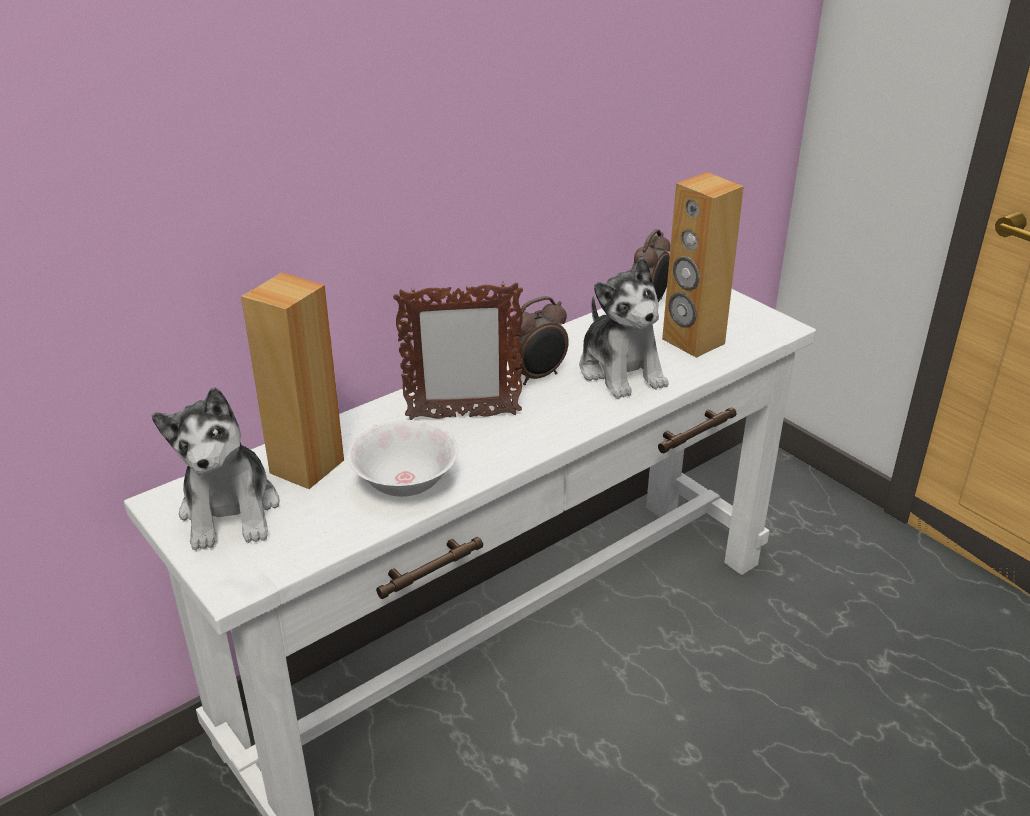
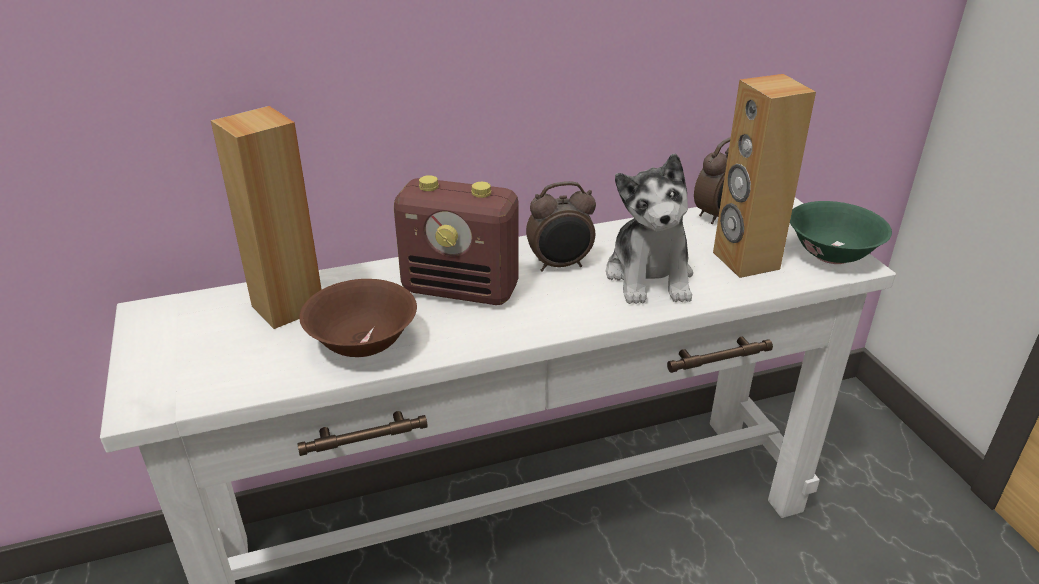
camera: 20 degrees right, 0 degrees up
plush toy [152,387,280,550] -> none
white bowl [347,420,458,497] -> brown bowl [299,279,417,357]
picture frame [393,283,523,420] -> radio [394,175,519,305]
none -> green bowl [790,201,892,264]

